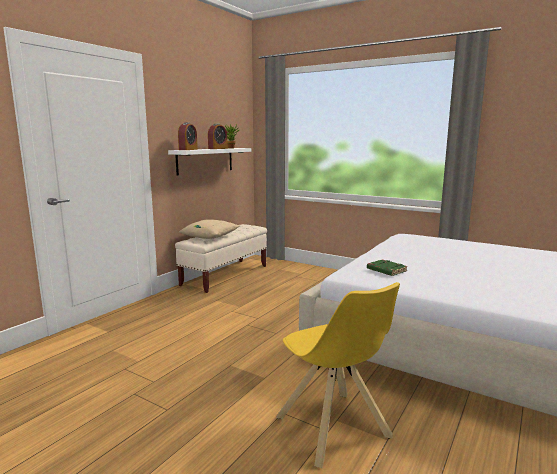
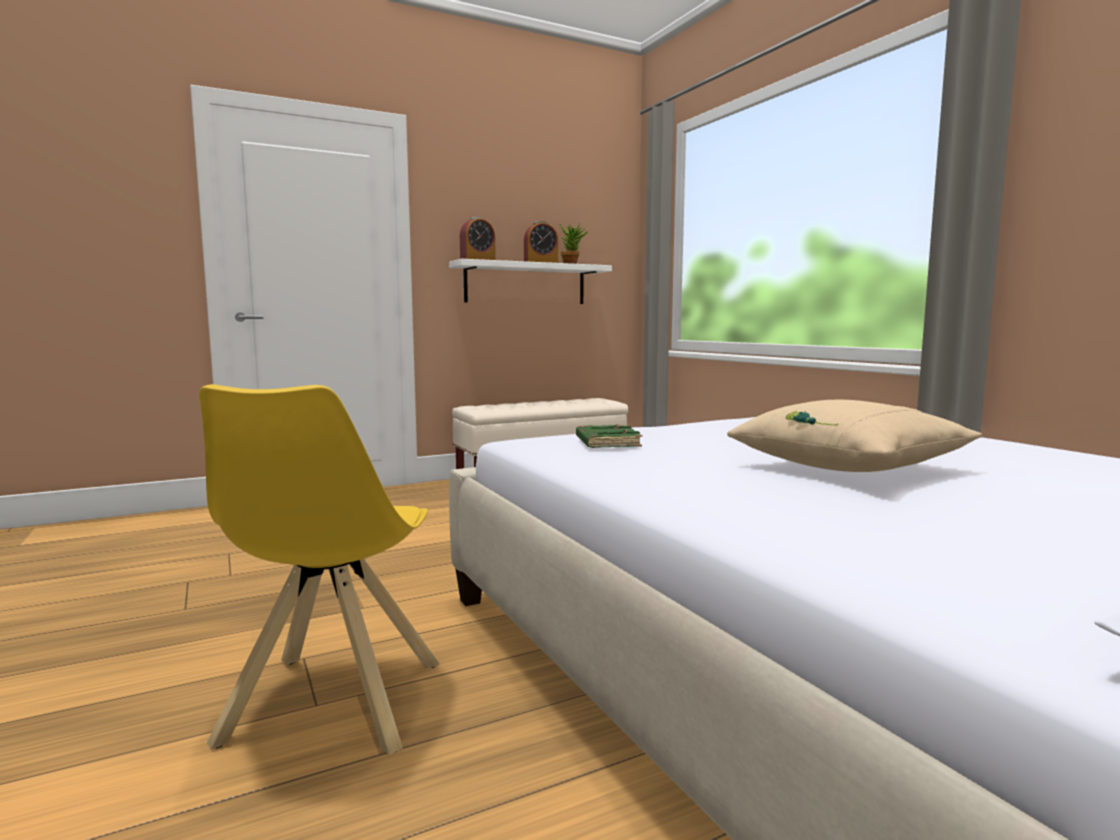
camera: 30 degrees right, 5 degrees down
beige pillow [179,219,240,239] -> beige pillow moved to [727,400,982,472]

